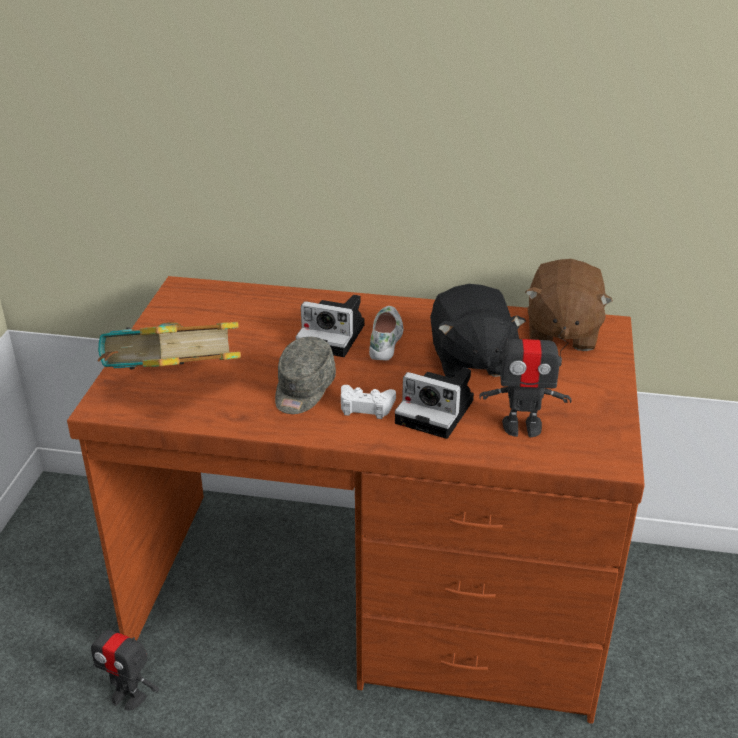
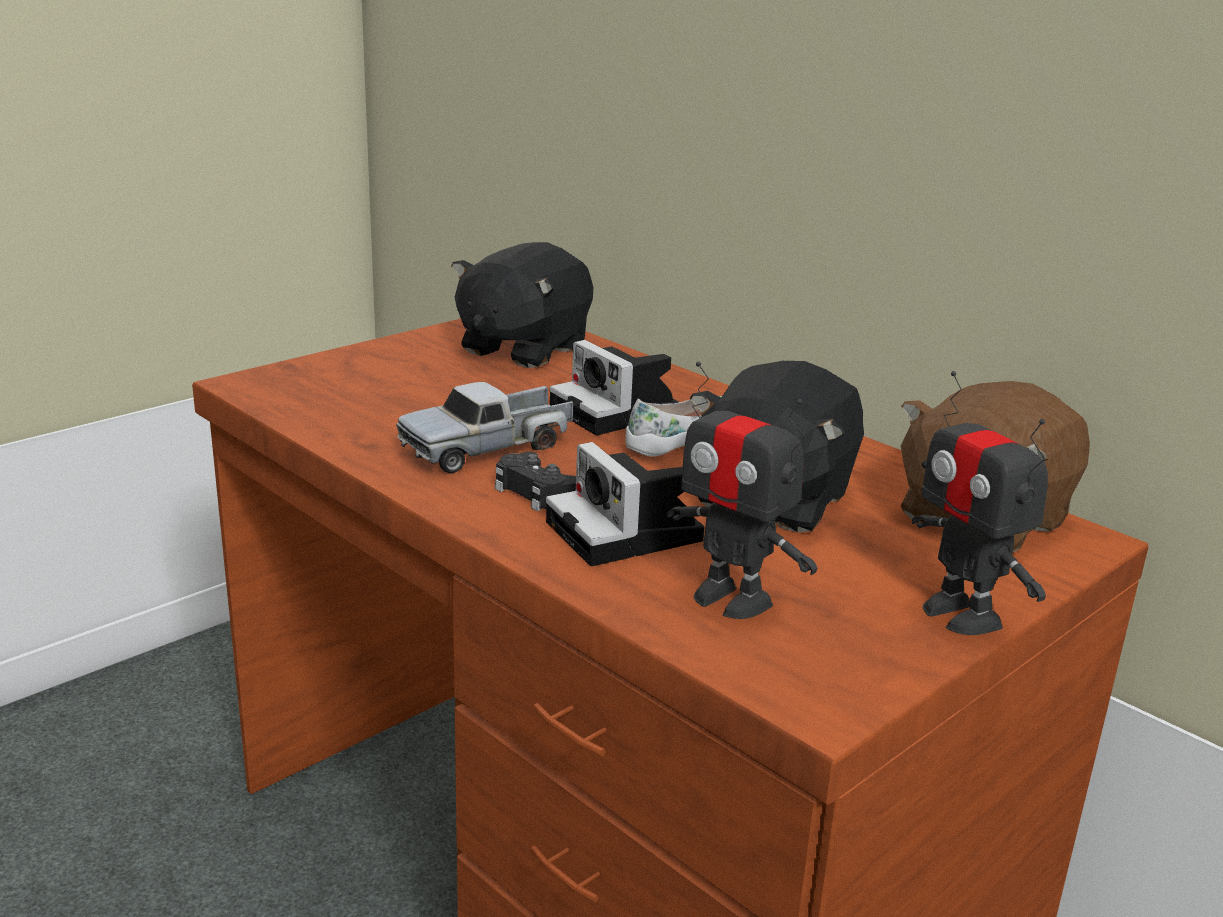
camera: 35 degrees right, 10 degrees down
toy robot [89,618,159,710] -> toy robot moved to [912,371,1048,635]
book [98,322,241,369] -> none
grey cap [275,337,336,414] -> toy truck [396,382,573,473]
white game controller [341,385,396,419] -> black game controller [495,452,576,511]
none -> black plush toy [451,242,594,368]

